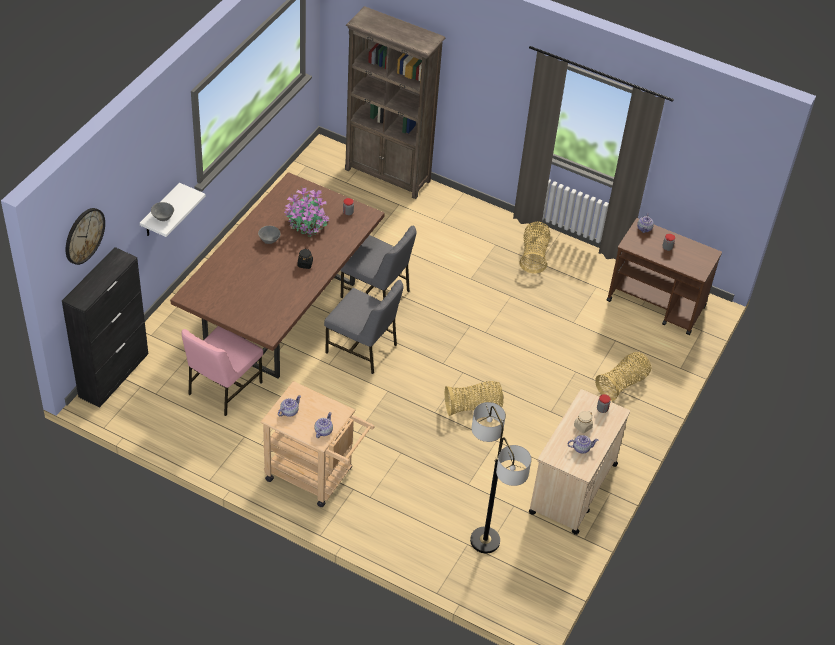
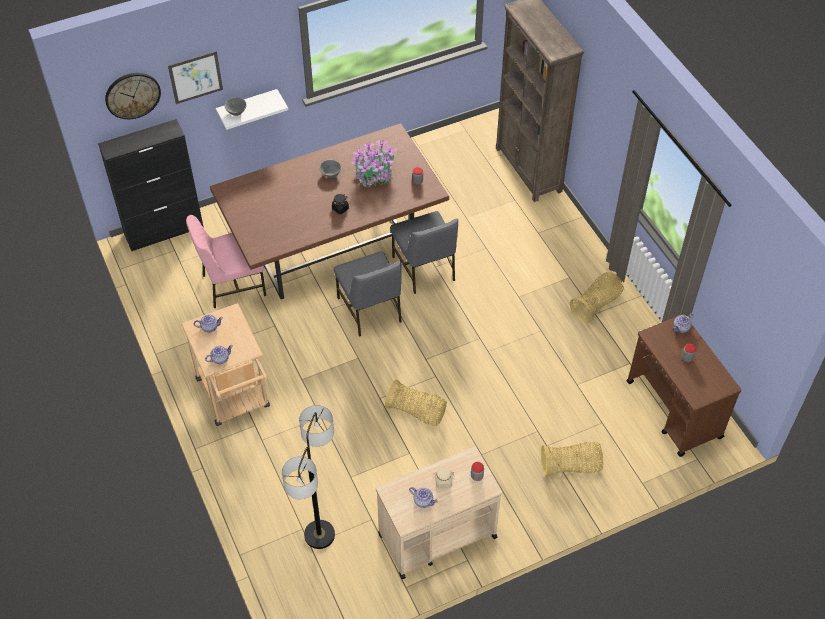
camera: 40 degrees right, 5 degrees up
none -> picture [168,51,223,104]

